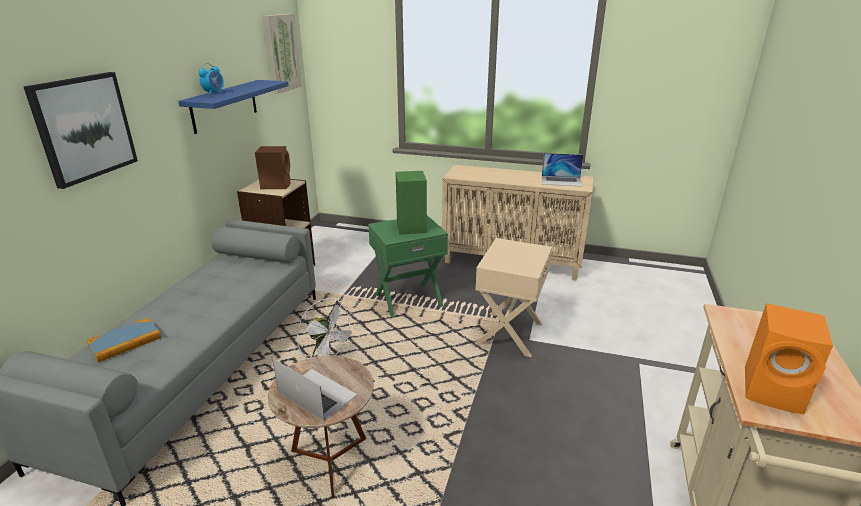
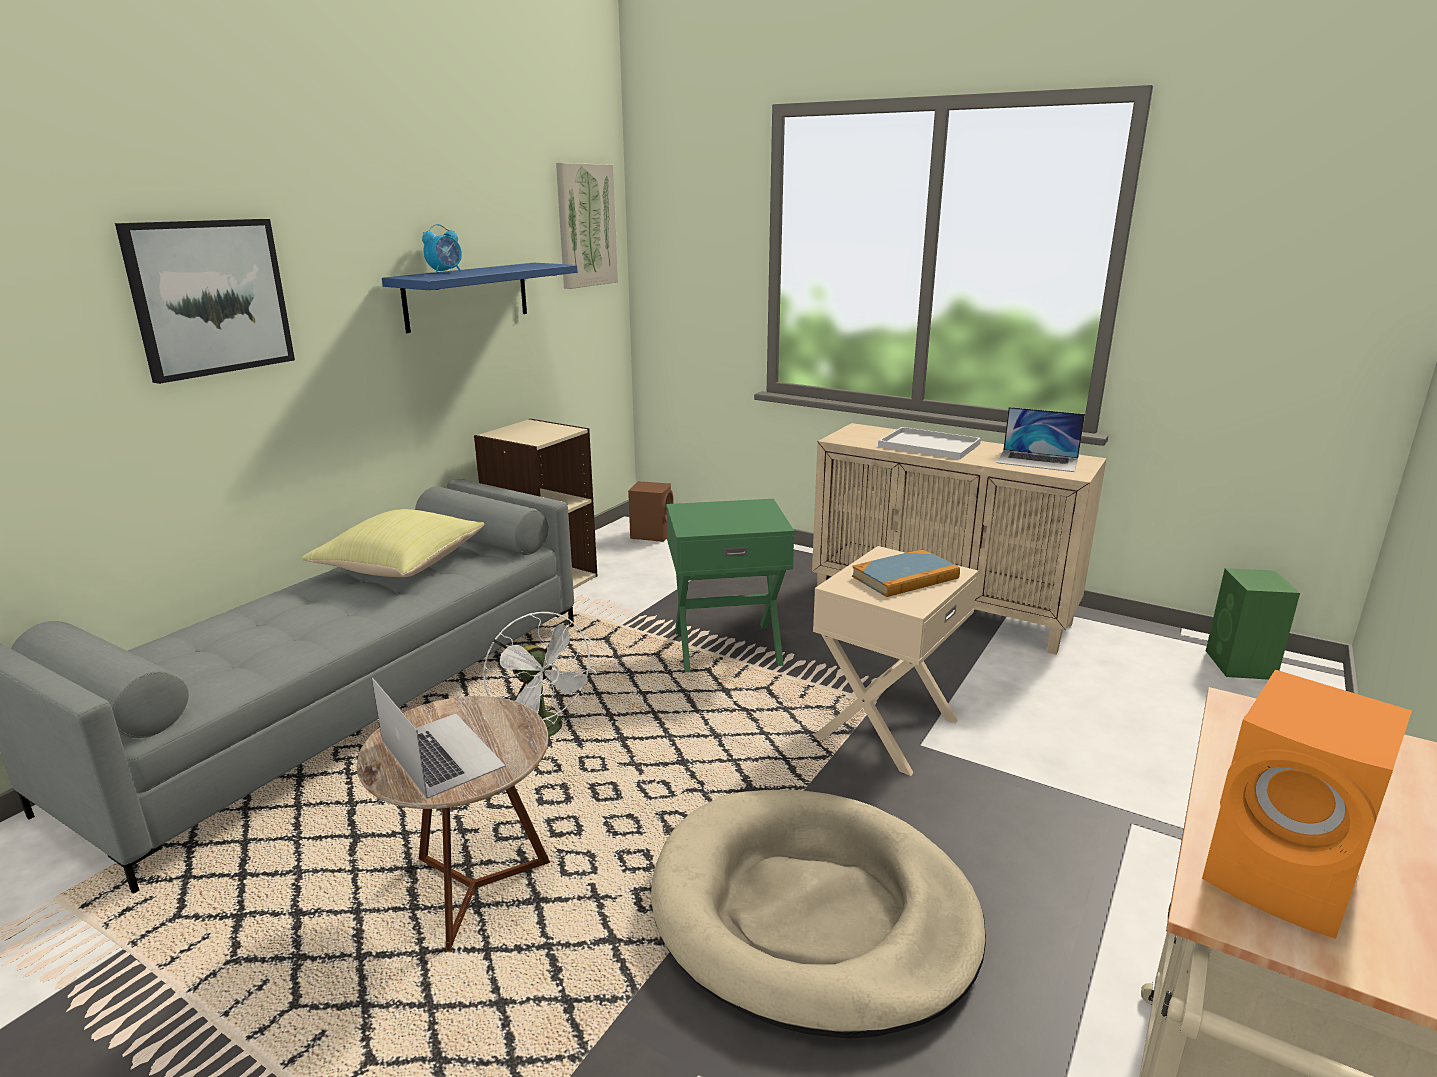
camera: 15 degrees right, 5 degrees down
book [86,318,161,363] -> book moved to [852,549,960,597]
brown speaker [255,146,291,190] -> brown speaker moved to [628,481,674,542]
green speaker [395,171,427,235] -> green speaker moved to [1206,568,1300,680]
none -> yellow pillow [302,509,484,577]
none -> beige dog bed [651,790,986,1039]
none -> white tray [878,427,981,459]

